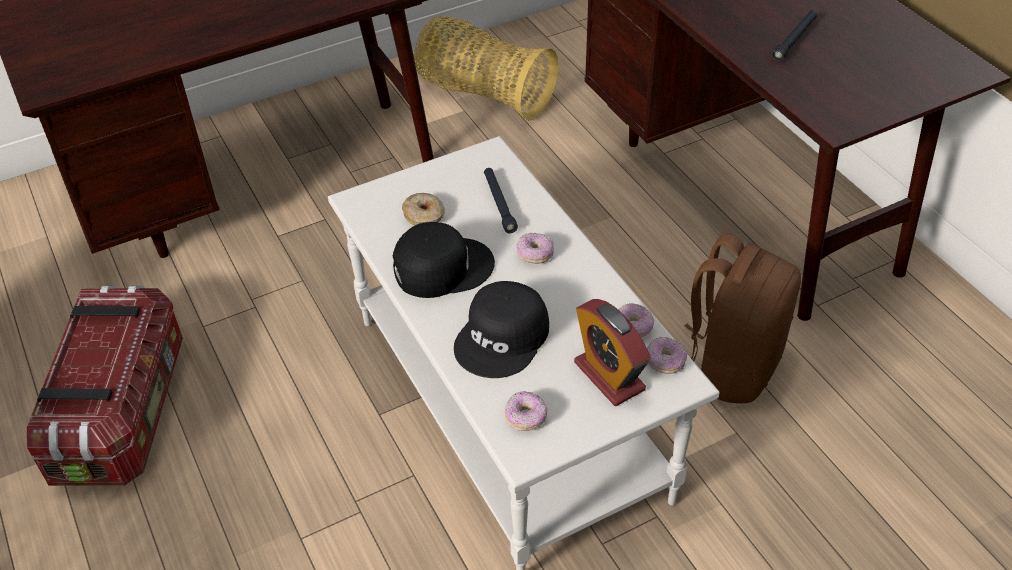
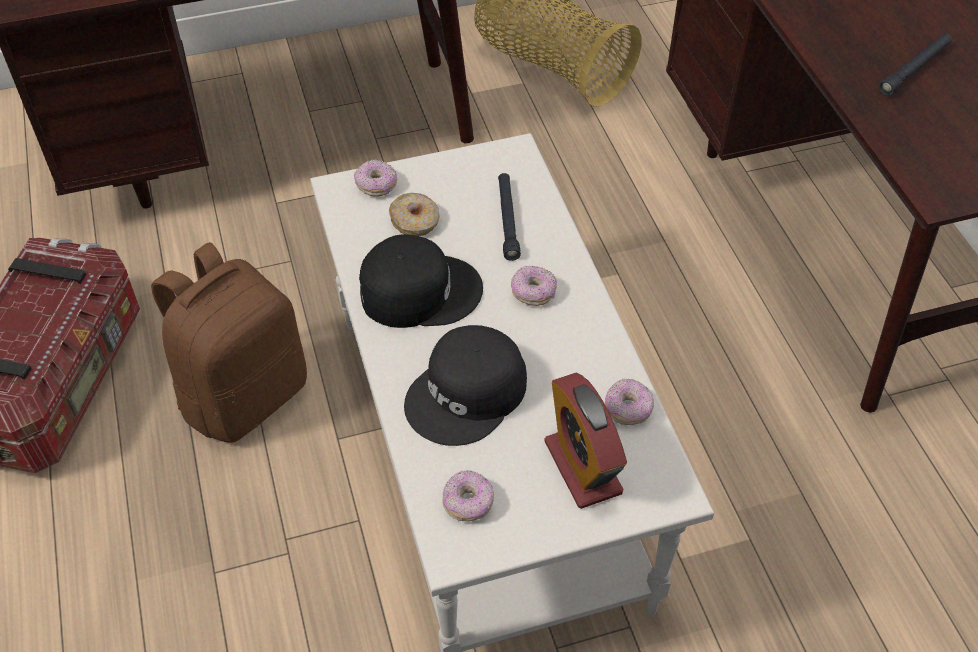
camera: 10 degrees right, 5 degrees up
donut [647,337,687,374] -> donut moved to [354,159,397,197]
brown backpack [684,233,801,403] -> brown backpack moved to [151,242,307,443]

